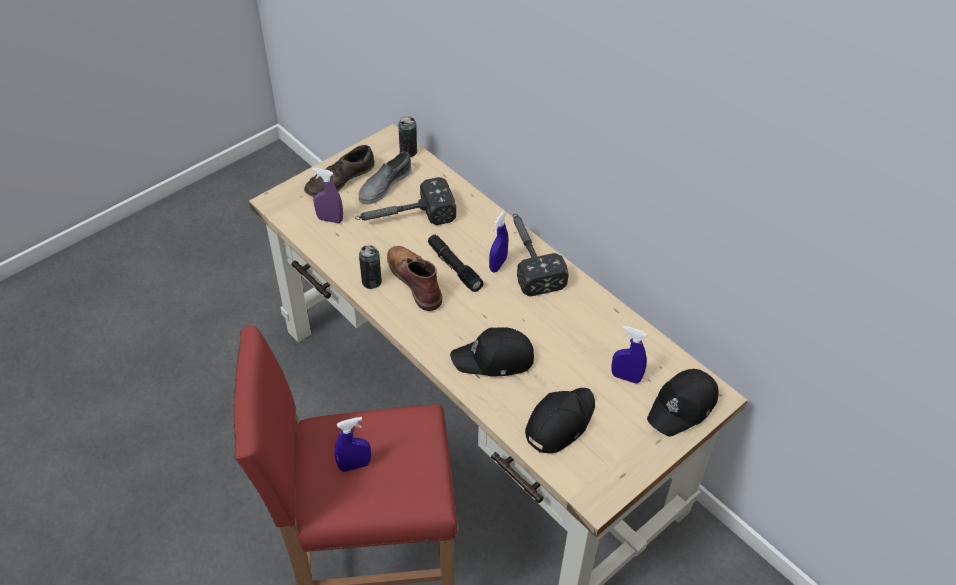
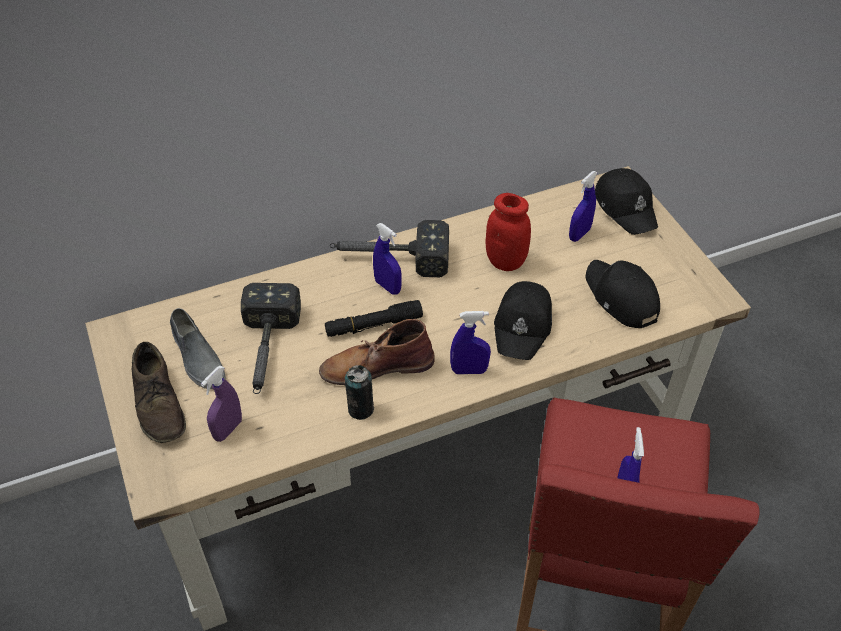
camera: 70 degrees left, 0 degrees up
can [398,116,417,157] -> none
none -> blue spray bottle [450,311,491,374]
none -> red jar [486,193,531,271]

